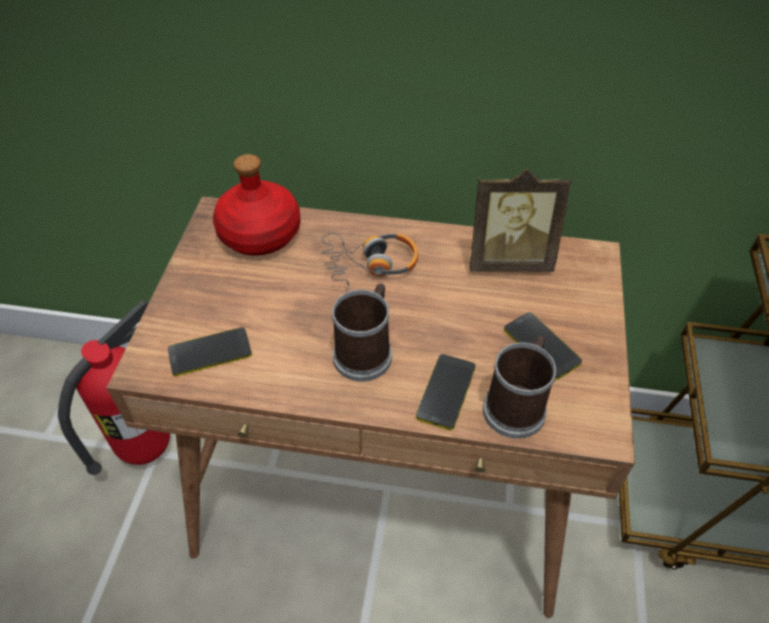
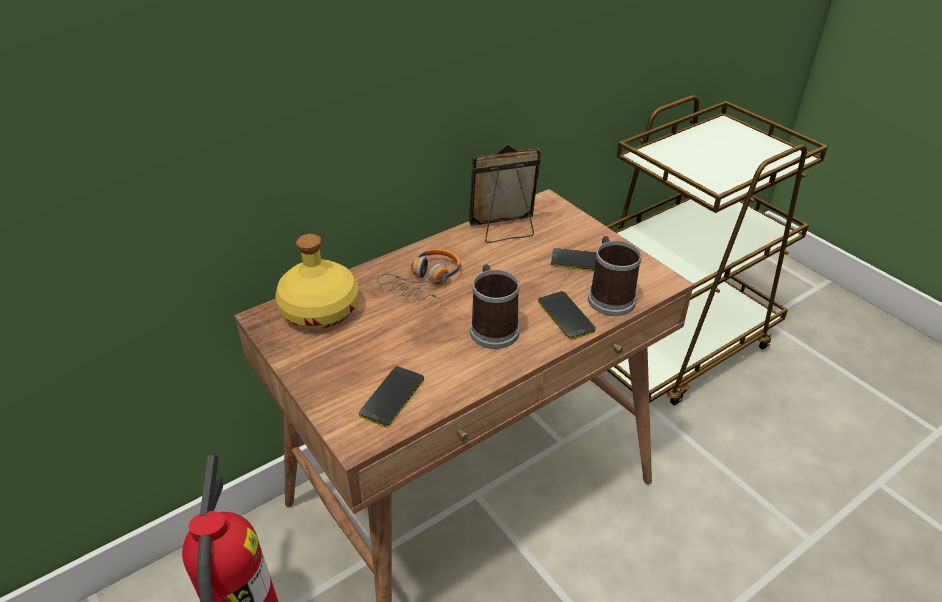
camera: 45 degrees left, 10 degrees down
red bottle [213,154,301,256] -> yellow bottle [275,234,359,329]
picture frame [470,169,572,272] -> picture frame turned 150 degrees counterclockwise [469,144,541,243]

